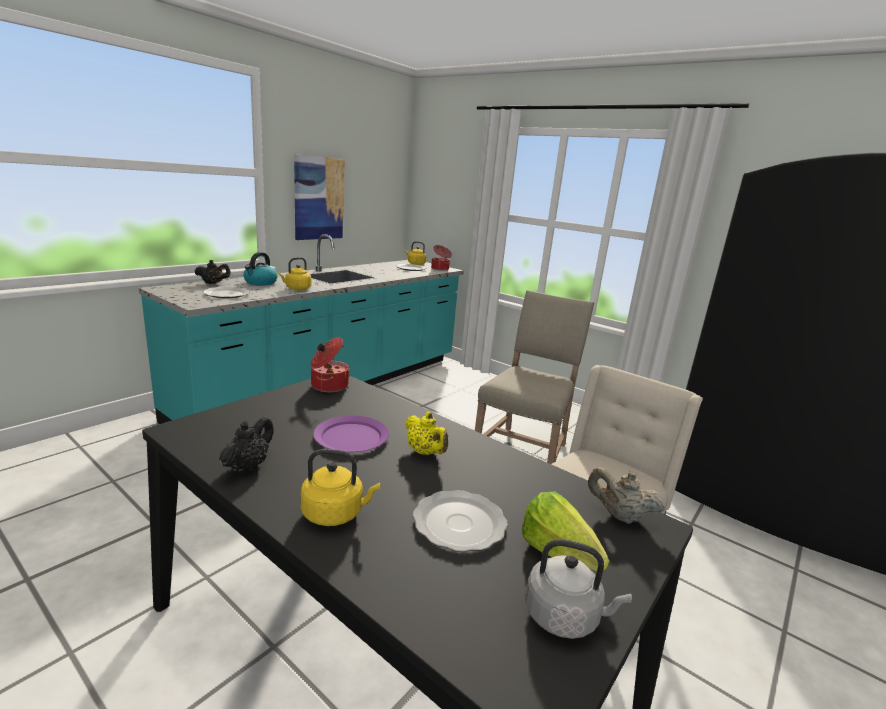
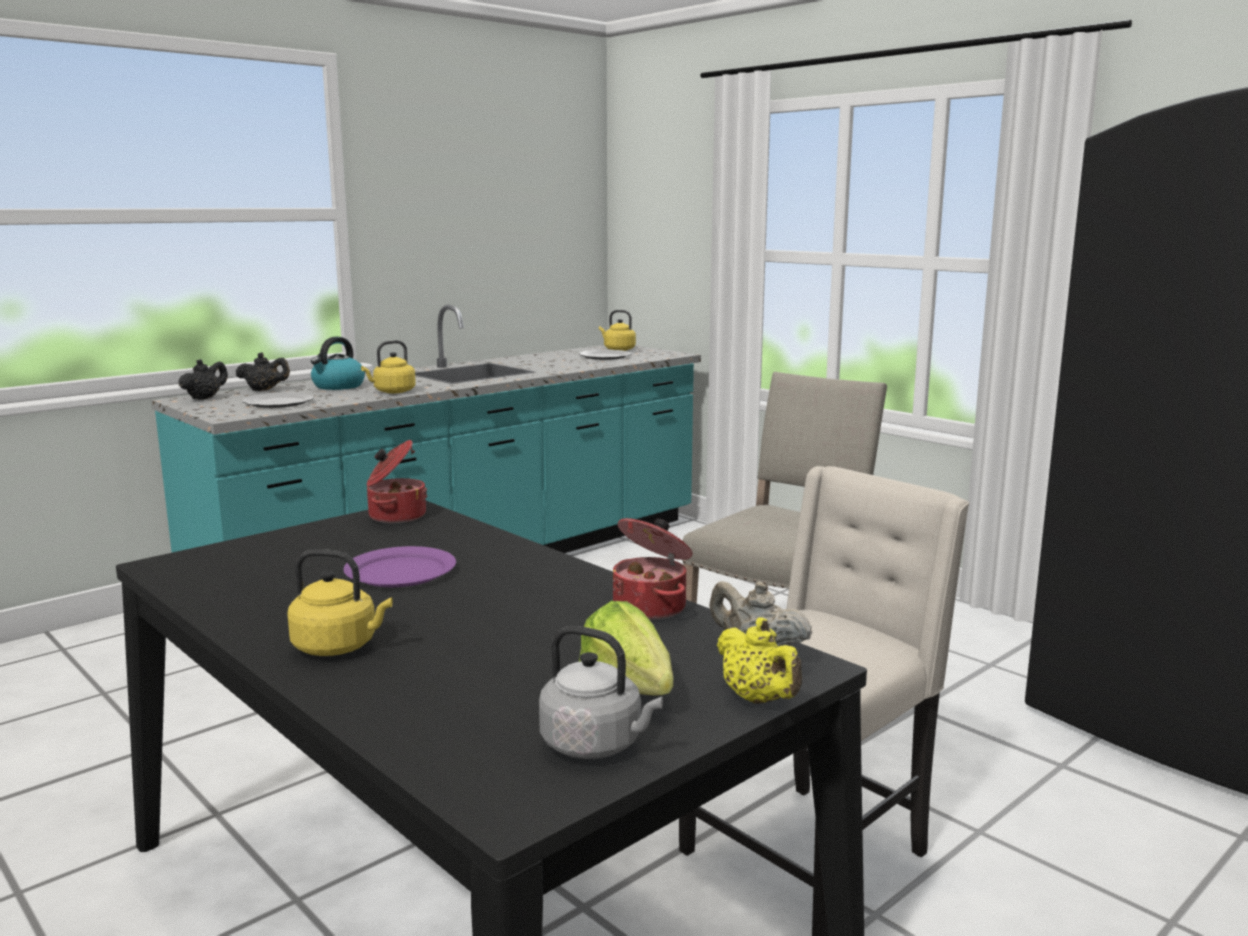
camera: 10 degrees right, 5 degrees down
black teapot [220,416,274,473] -> black teapot moved to [178,359,228,400]
picture [294,154,345,240] -> none
yellow teapot [405,412,448,455] -> yellow teapot moved to [717,617,802,704]
plate [413,490,508,552] -> none
cooking pot [431,245,452,271] -> cooking pot moved to [613,518,693,620]

